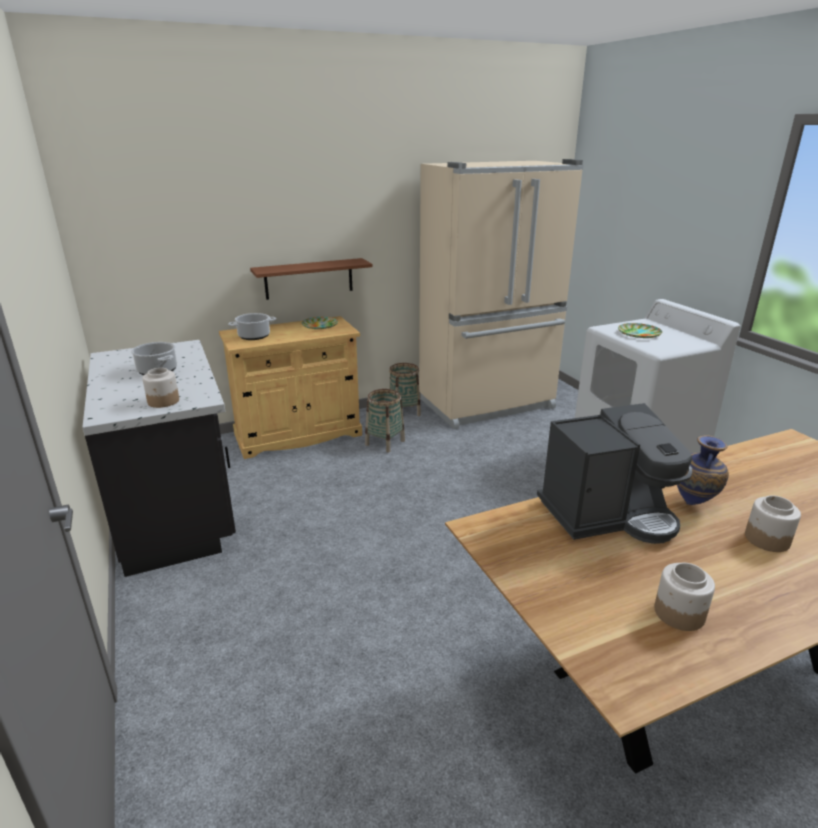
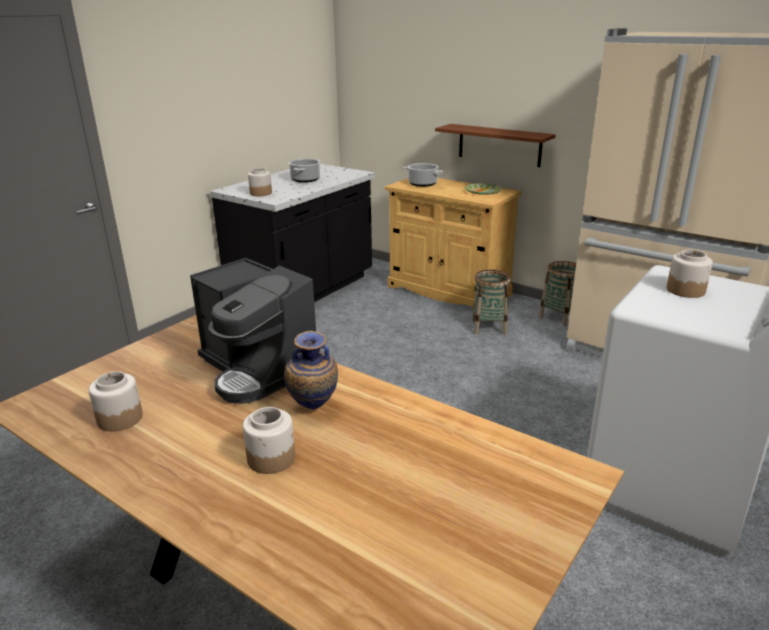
camera: 60 degrees right, 0 degrees up
plate [618,323,662,338] -> jar [667,250,713,298]

